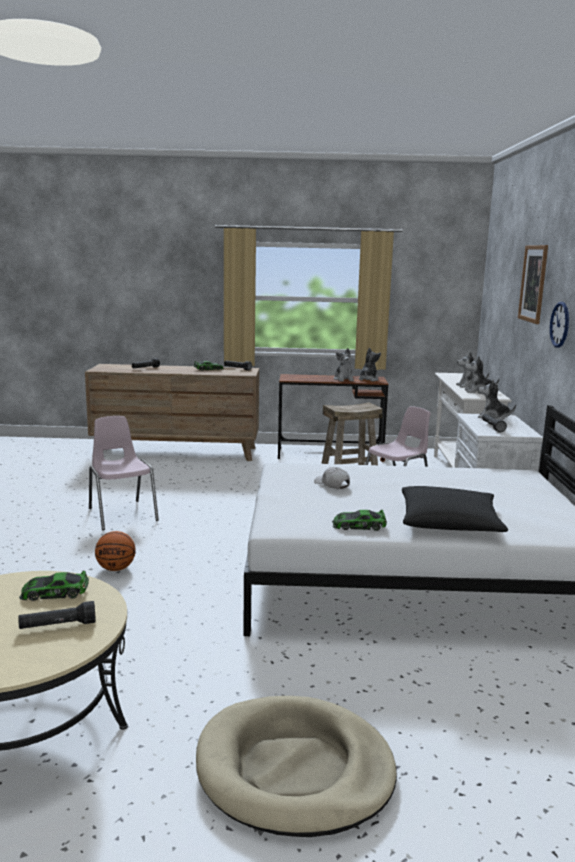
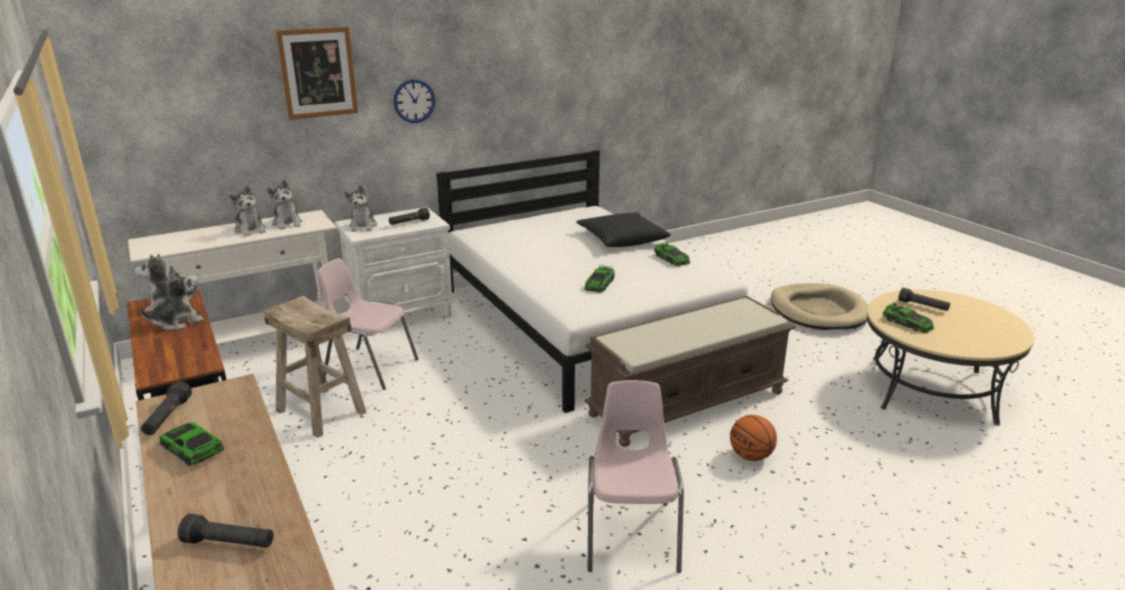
camera: 120 degrees left, 10 degrees up
pink chair [89,416,159,530] -> pink chair turned 150 degrees clockwise [588,380,684,573]
white cap [314,467,350,489] -> toy car [585,265,615,293]
none -> brown bench [585,296,796,447]

